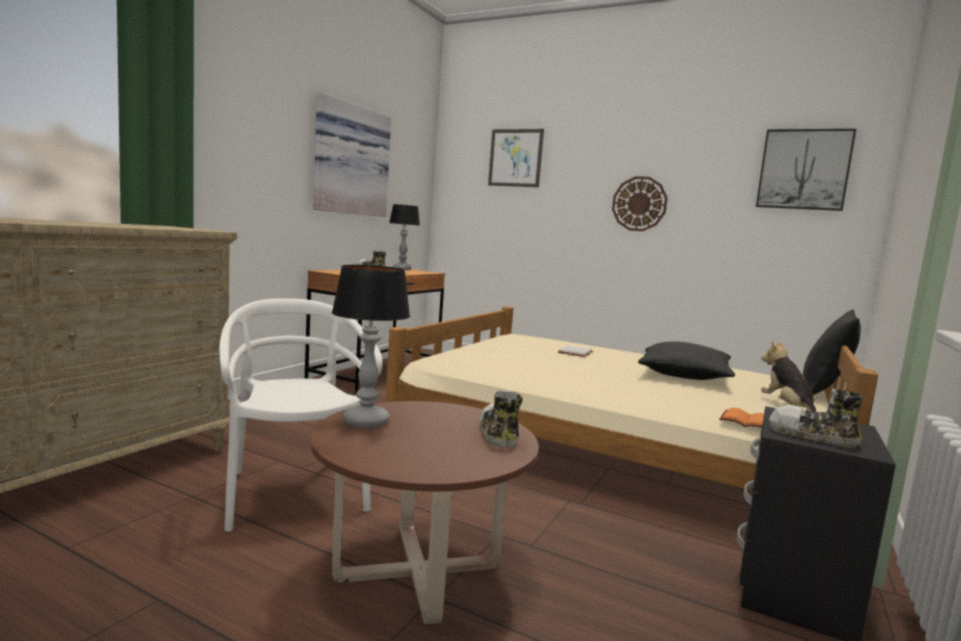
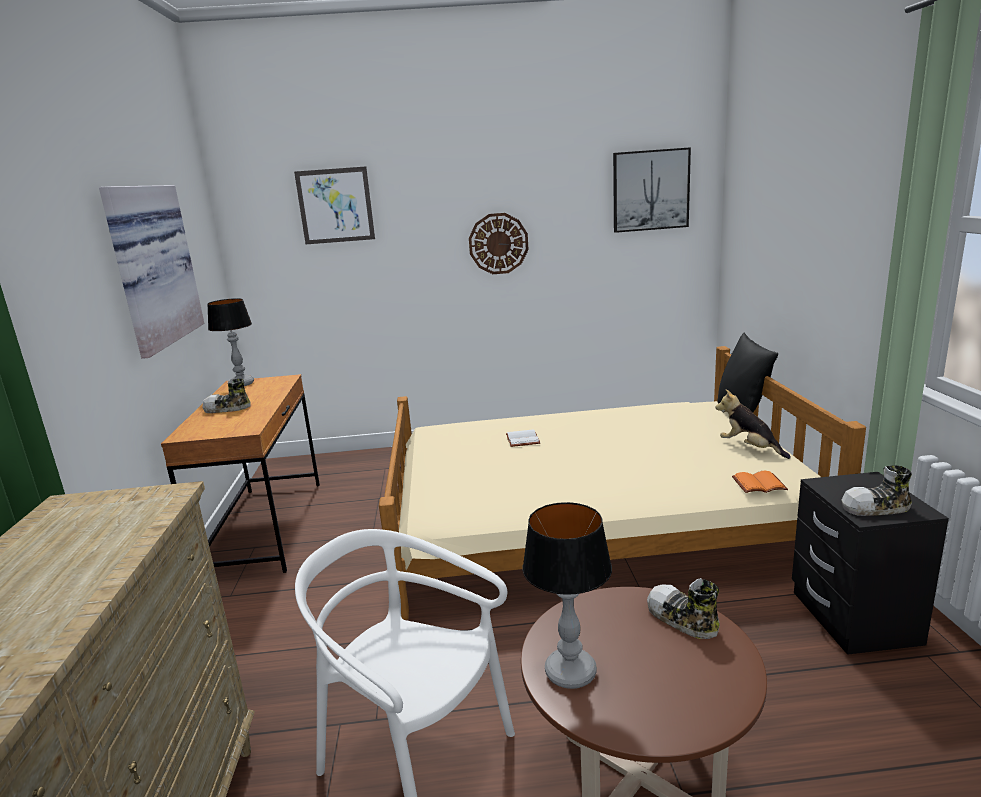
camera: 30 degrees left, 10 degrees up
black pillow [638,342,735,380] -> none

